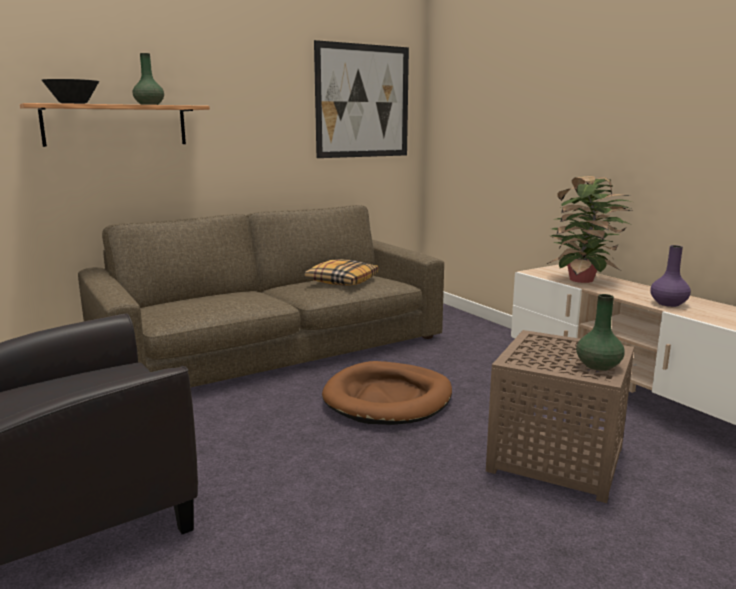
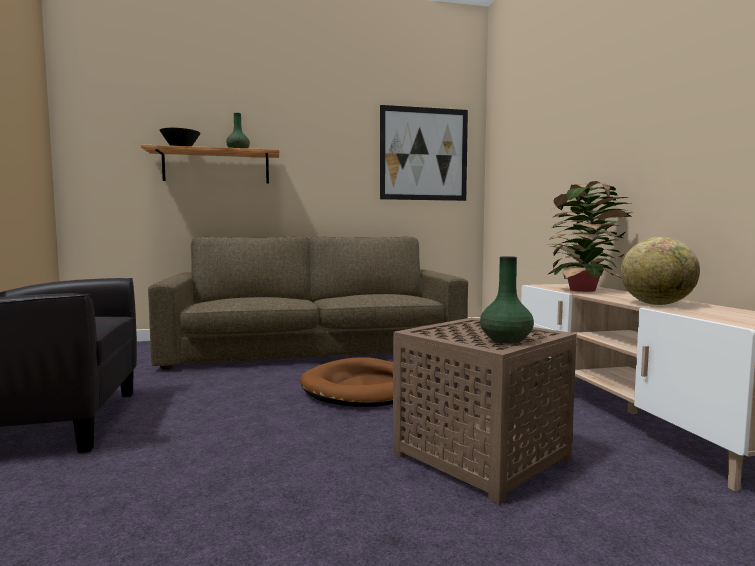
camera: 20 degrees right, 10 degrees down
pillow [304,259,378,286] -> none
purple vase [650,245,691,307] -> globe [621,237,700,305]

